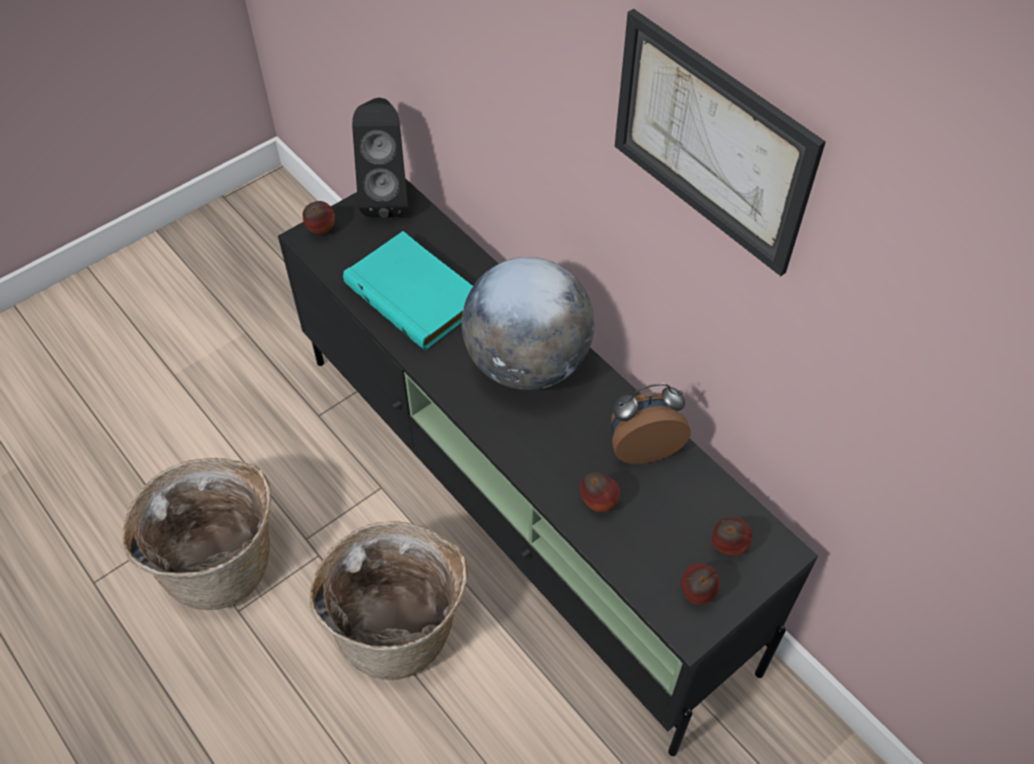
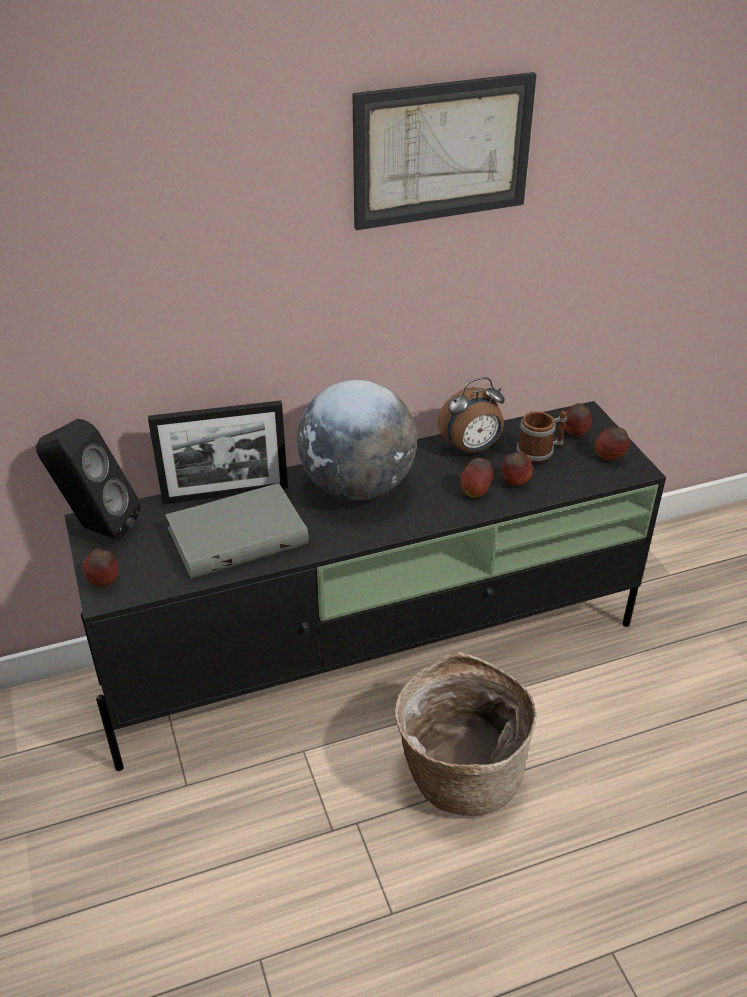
camera: 70 degrees left, 15 degrees down
basket [122,458,271,610] -> none
turquoise book [343,231,473,351] -> grey book [165,483,309,579]
alarm clock [611,383,691,464] -> alarm clock turned 120 degrees counterclockwise [438,377,505,454]
none -> picture frame [148,400,288,504]
none -> apple [461,458,493,497]
none -> mug [516,411,567,465]

